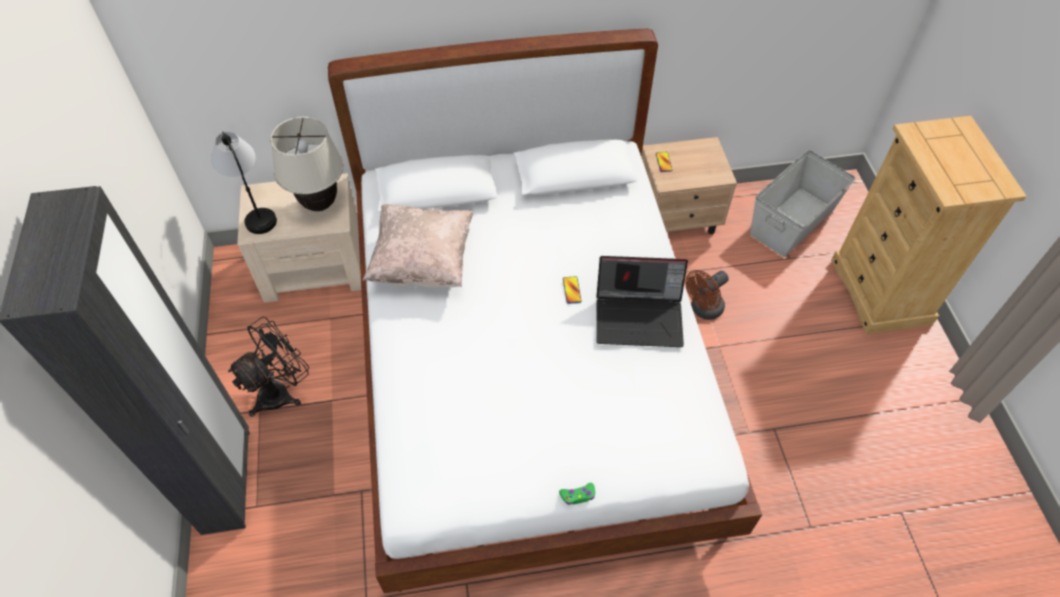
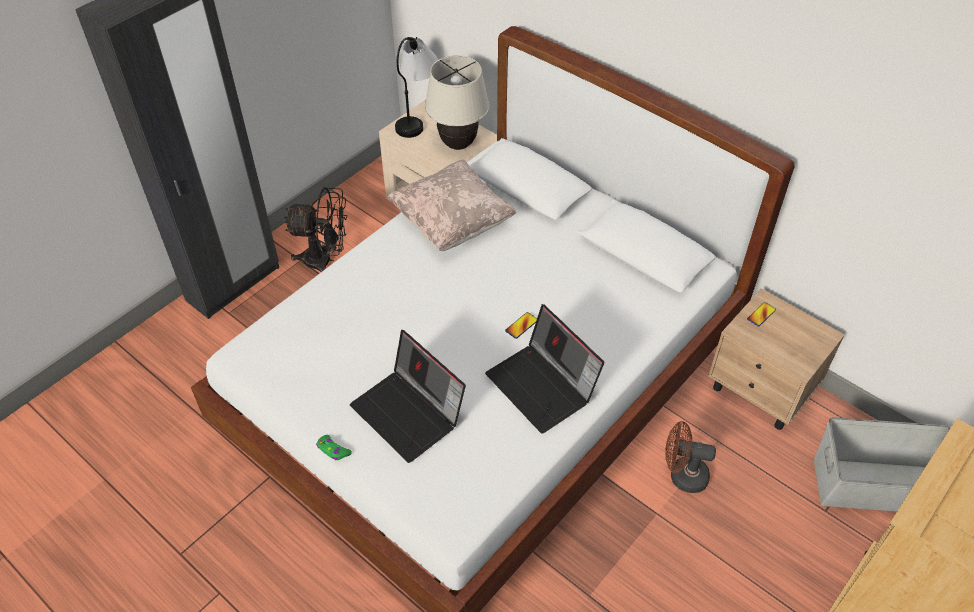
camera: 50 degrees right, 5 degrees down
none -> laptop [350,330,466,463]

